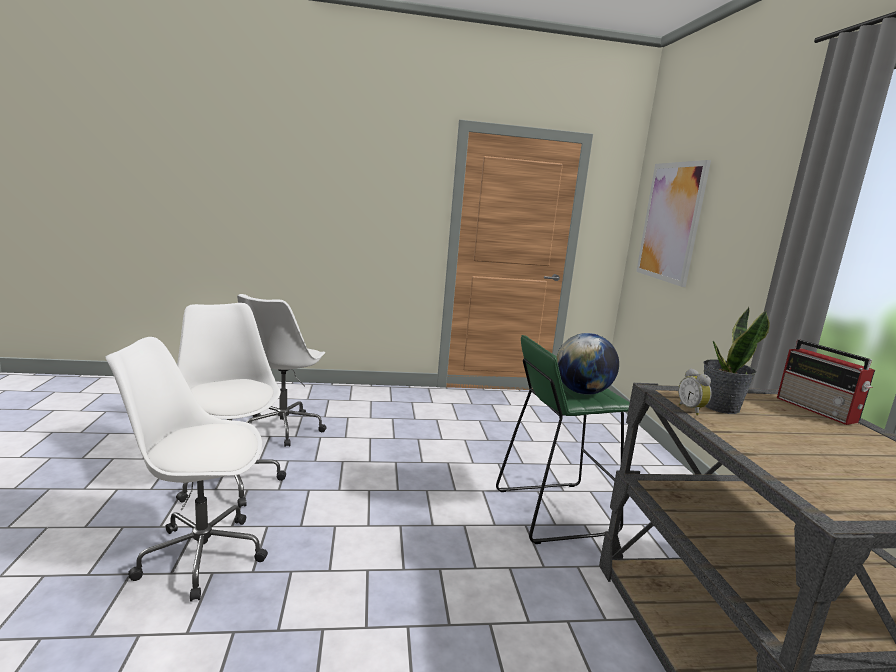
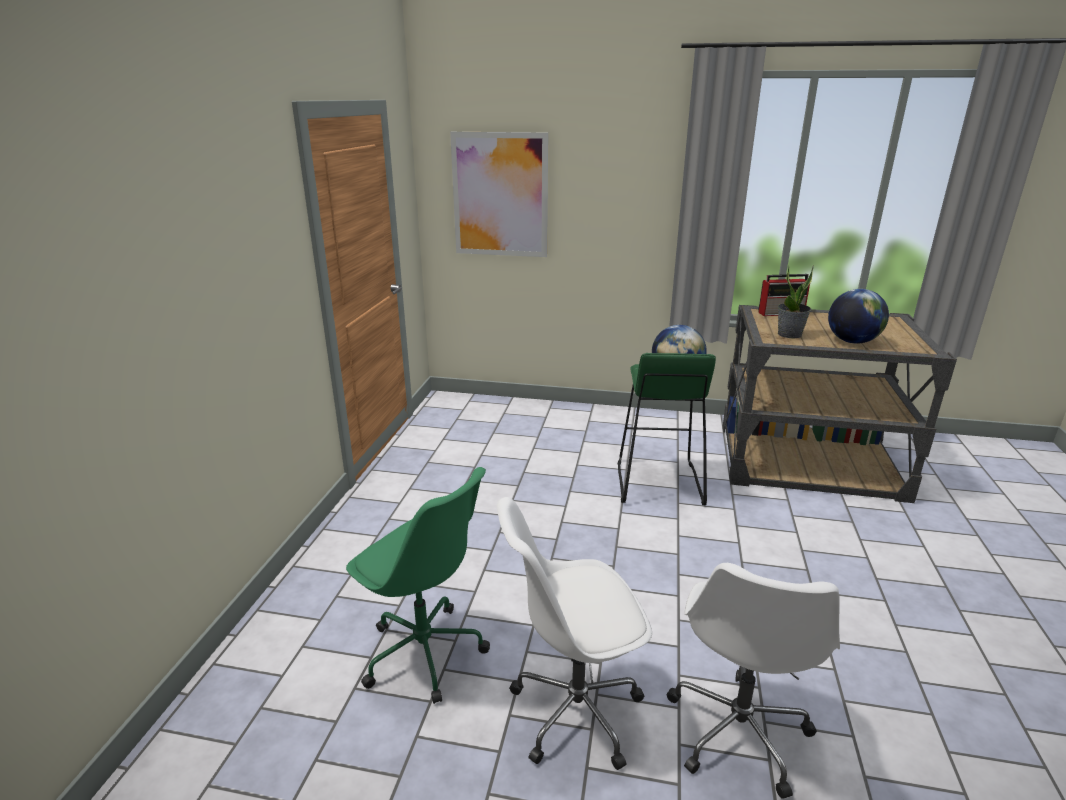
camera: 70 degrees left, 10 degrees up
white office chair [237,294,327,447] -> green office chair [346,467,490,704]
alarm clock [678,368,712,415] -> none
none -> globe [828,289,889,344]

